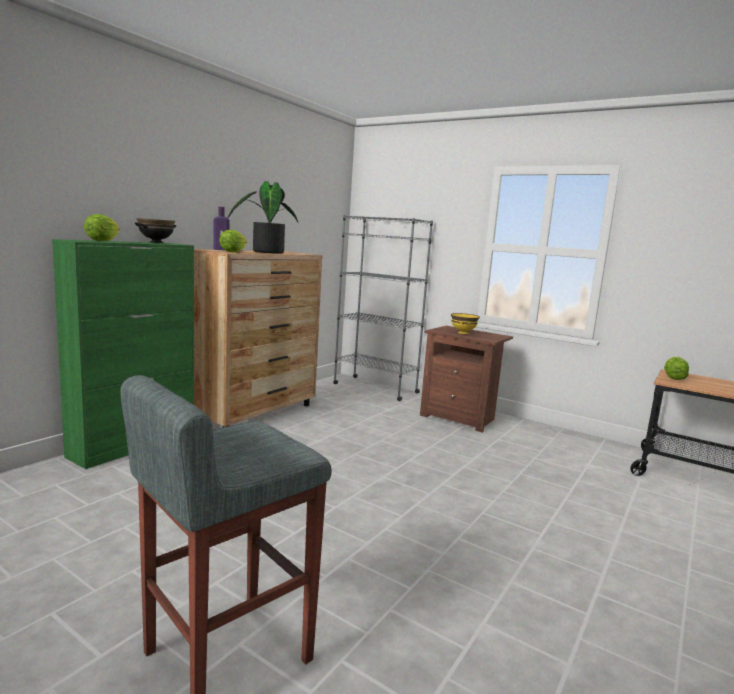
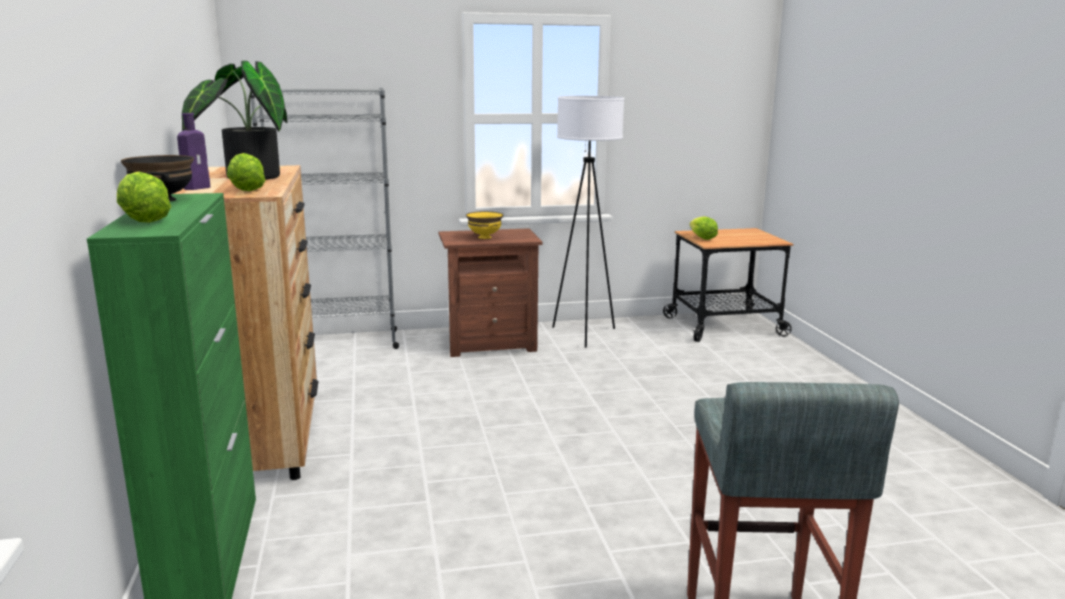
camera: 45 degrees left, 5 degrees up
none -> white floor lamp [552,96,624,348]

